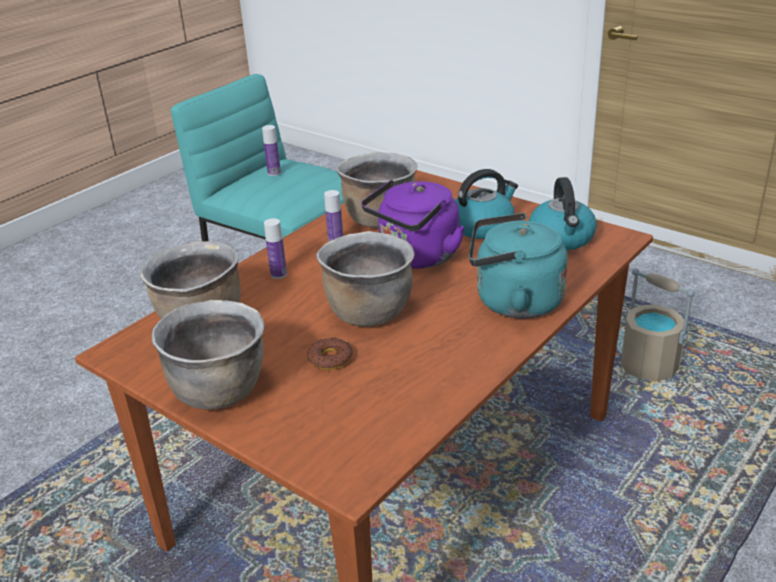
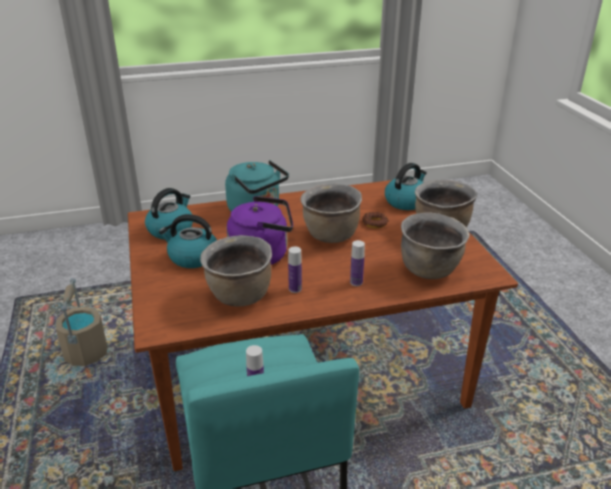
camera: 145 degrees left, 0 degrees up
none -> kettle [385,163,427,210]

